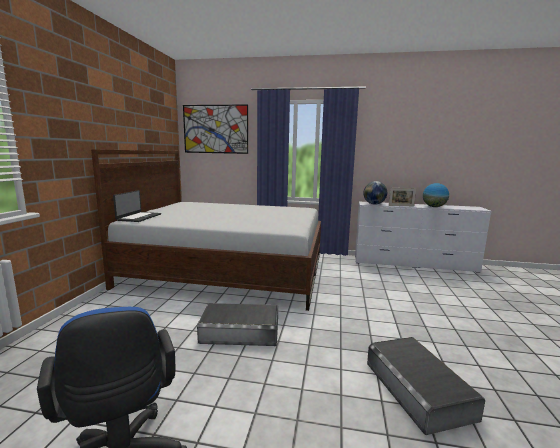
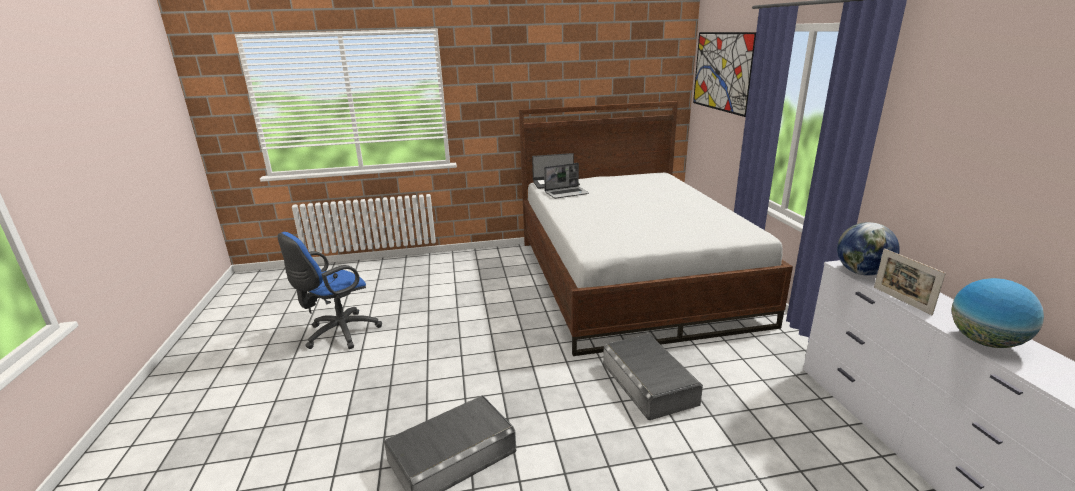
camera: 70 degrees right, 10 degrees up
grey storage box [197,303,278,346] -> grey storage box moved to [603,334,703,420]
none -> laptop [544,163,589,199]

